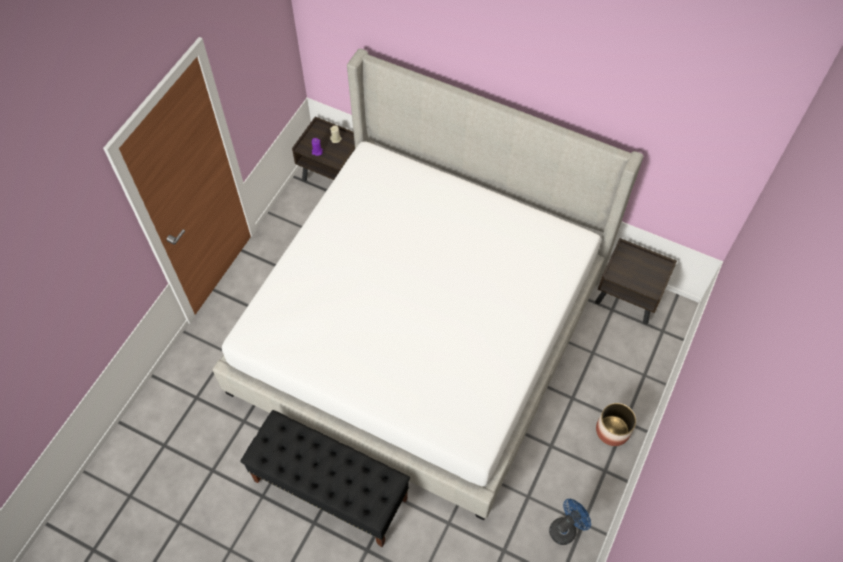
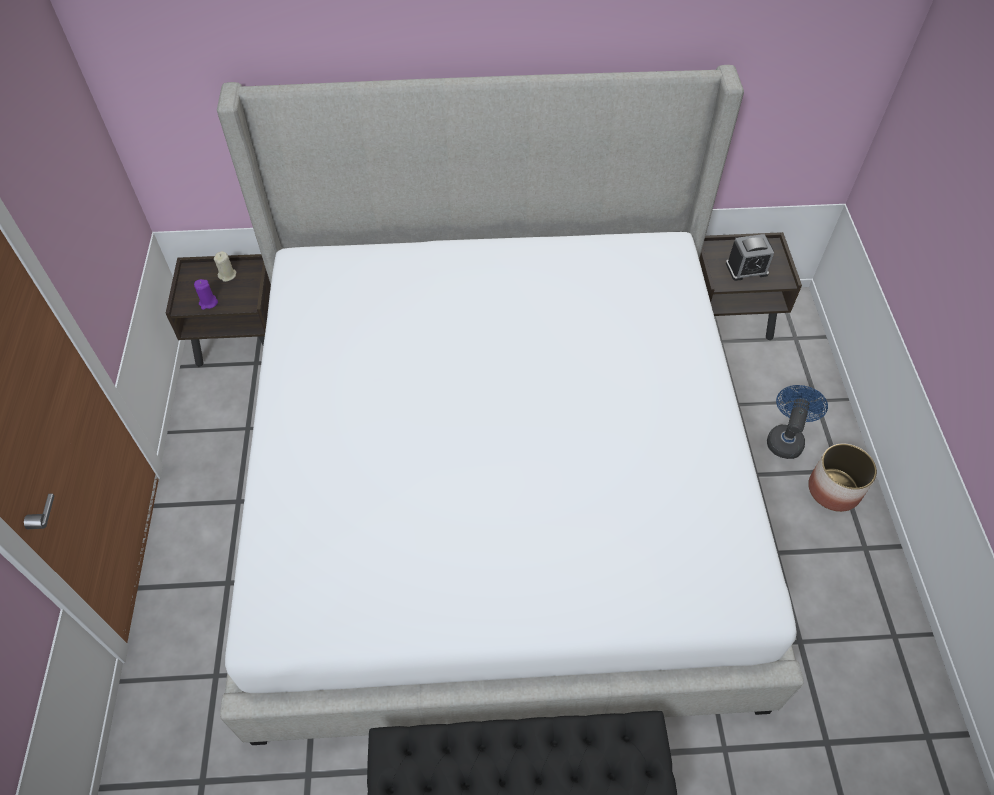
camera: 30 degrees left, 5 degrees down
blue fan [549,499,591,545] -> blue fan moved to [767,385,828,459]
none -> alarm clock [726,234,774,281]

